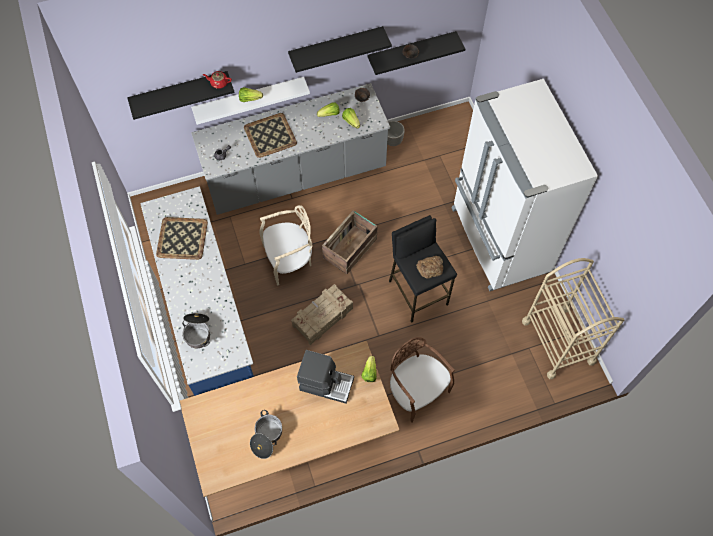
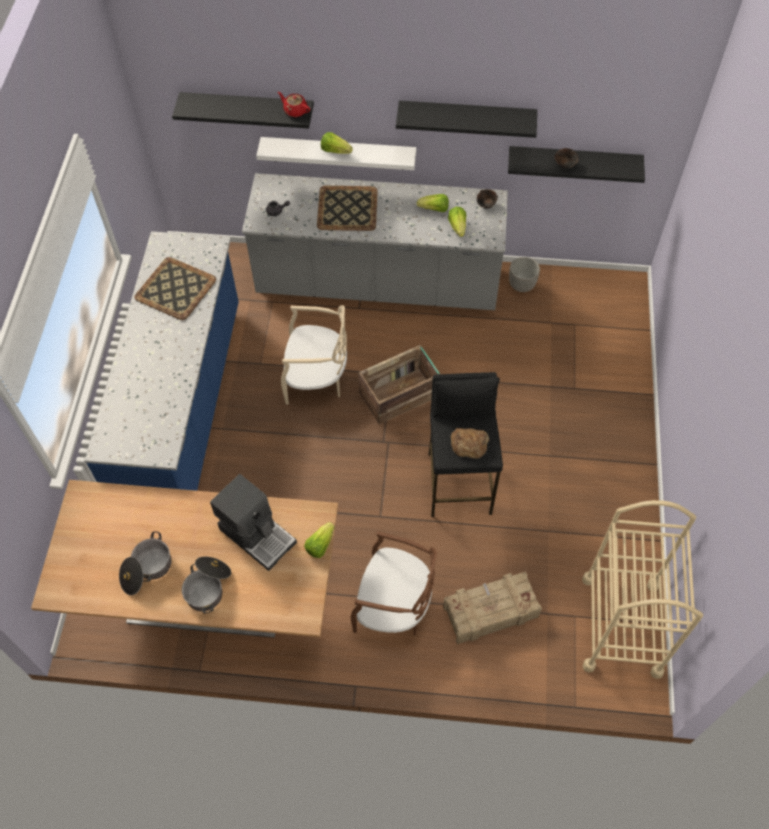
camera: 25 degrees right, 5 degrees down
cooking pot [182,313,210,348] -> cooking pot moved to [182,557,231,614]
crate [291,284,353,345] -> crate moved to [443,572,542,645]
brown chair [390,337,455,423] -> brown chair turned 120 degrees clockwise [350,531,437,635]
white fridge [451,79,598,291] -> none

